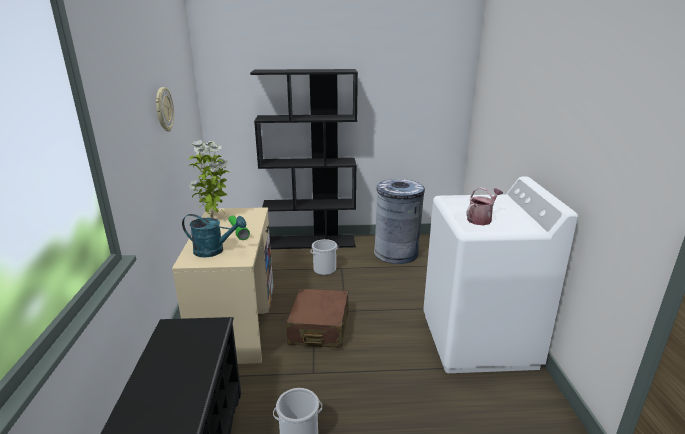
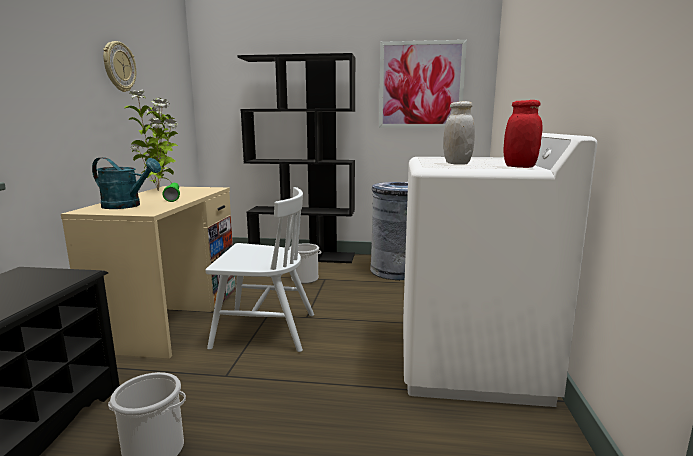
camera: 10 degrees right, 10 degrees down
brown suitcase [286,289,349,348] -> white chair [206,187,314,352]
watering can [466,187,503,225] -> white jar [443,101,475,165]
none -> picture [379,40,467,128]
none -> red jar [504,100,543,168]

